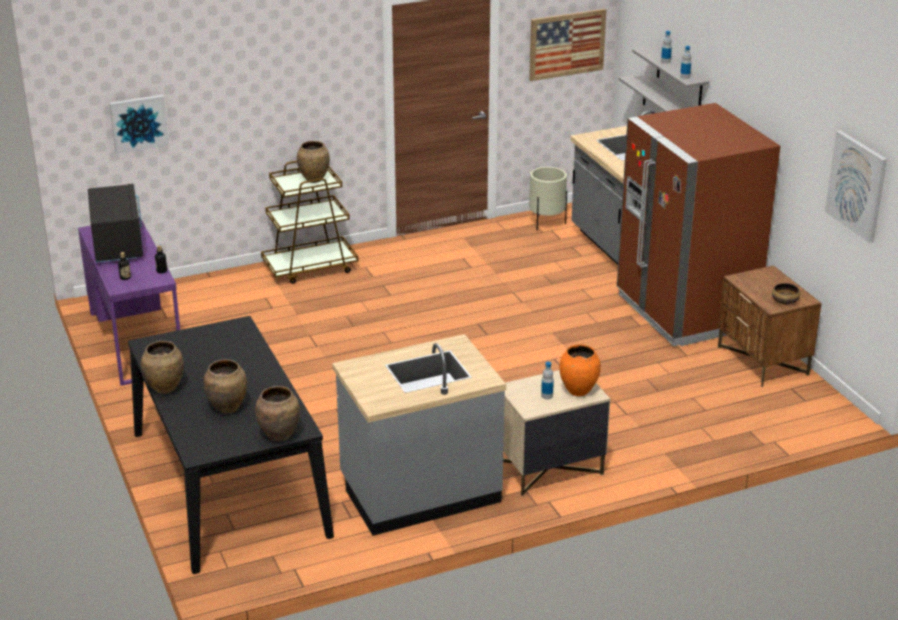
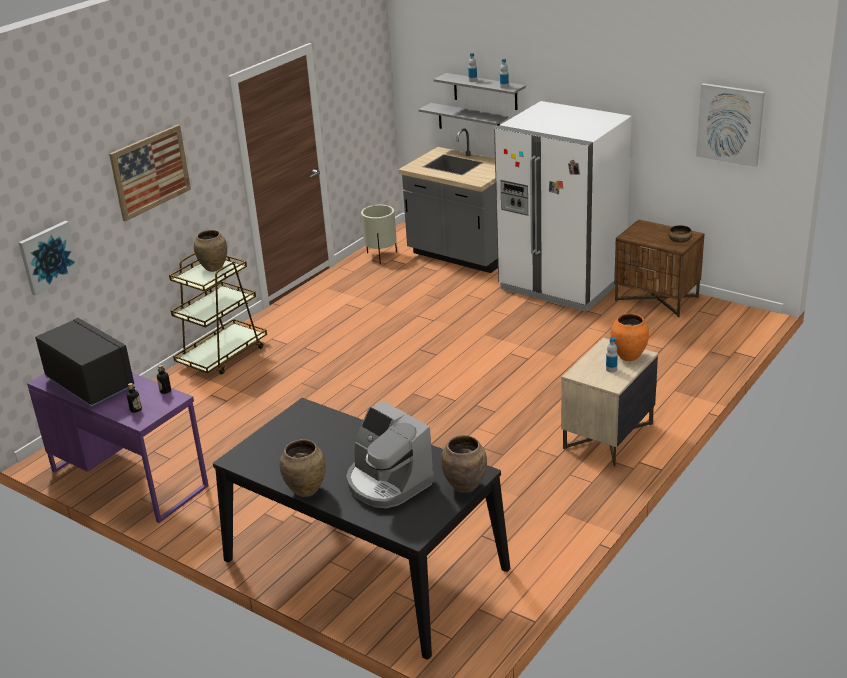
camera: 30 degrees left, 0 degrees up
brown vase [203,359,247,414] -> coffee machine [346,401,434,508]
grey counter [332,334,506,536] -> none
picture [529,9,606,81] -> picture moved to [109,125,191,221]
brown fridge [617,103,780,346] -> white fridge [494,101,632,312]

